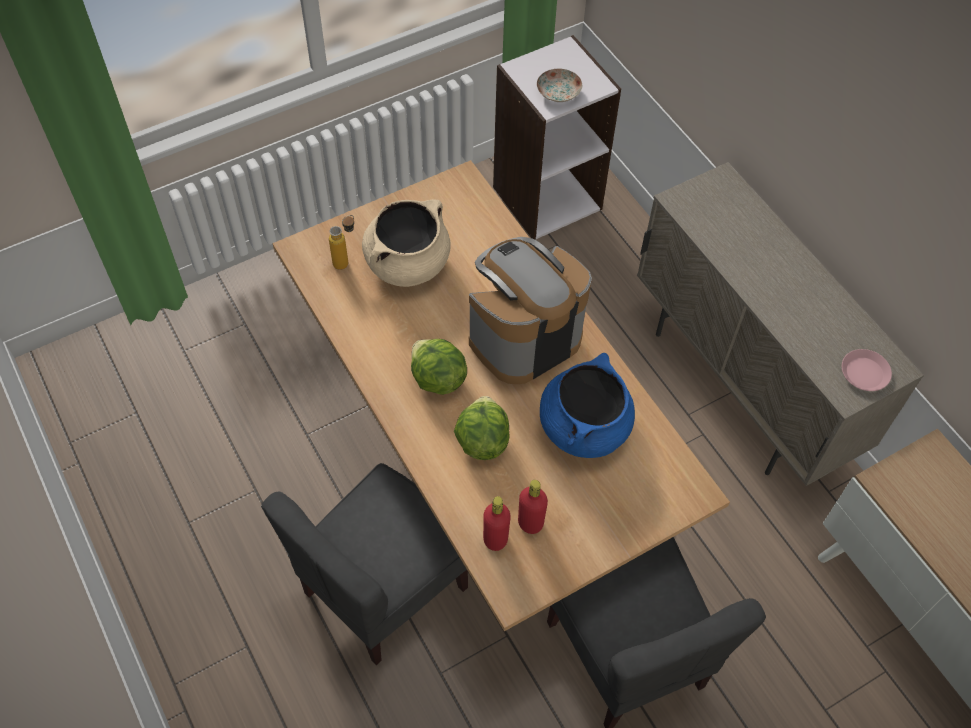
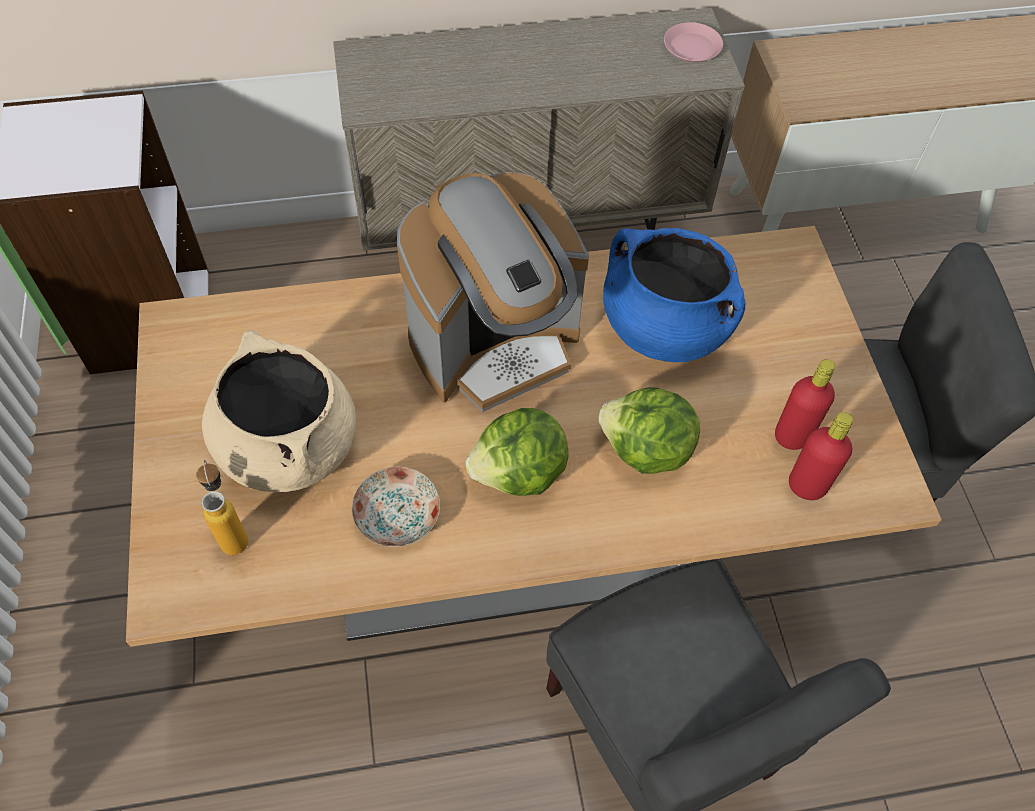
camera: 70 degrees left, 0 degrees up
coffee machine [469,237,592,384] -> coffee machine turned 105 degrees counterclockwise [397,172,589,412]
plate [537,69,582,102] -> plate moved to [352,466,440,547]

